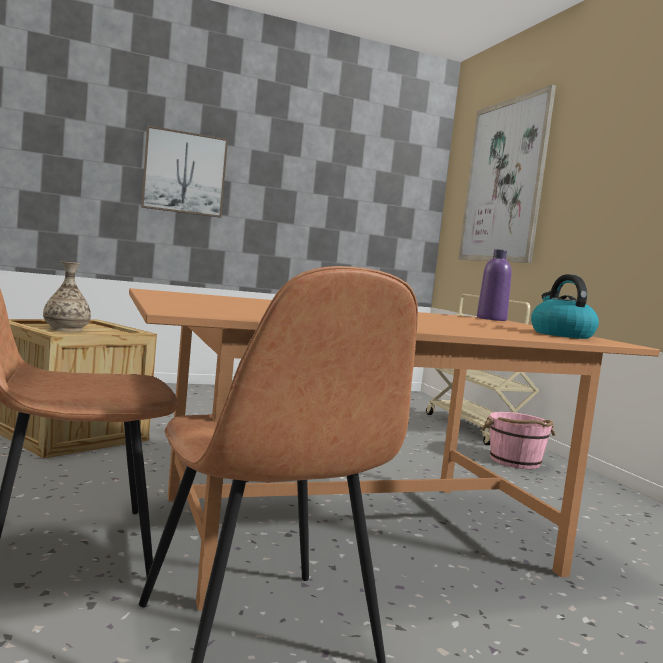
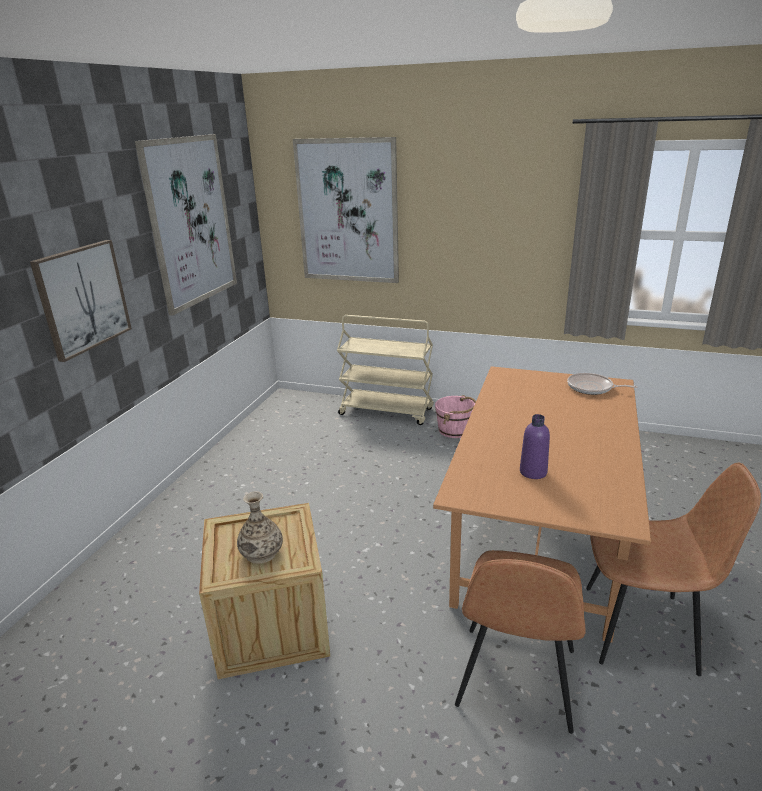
camera: 50 degrees left, 20 degrees up
purple bottle [477,249,512,321] -> purple bottle moved to [520,414,550,479]
kettle [531,274,599,339] -> frying pan [567,373,637,395]
none -> picture [135,134,237,316]

